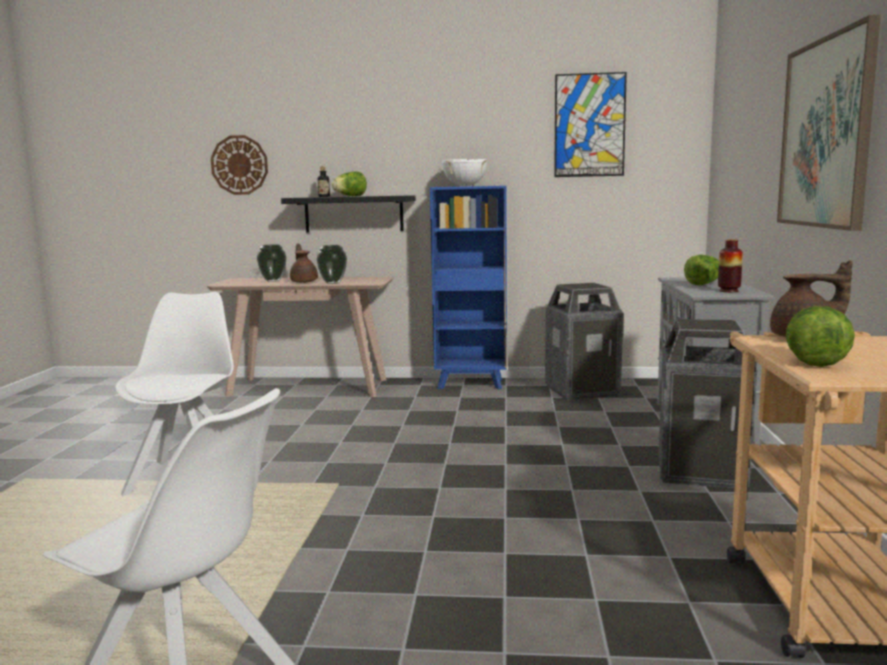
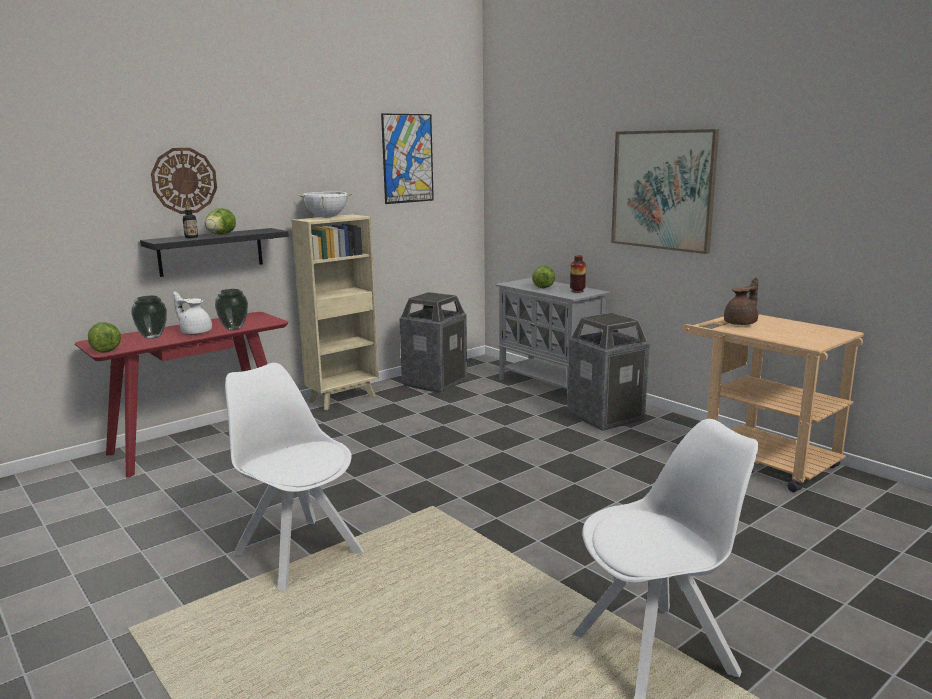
camera: 45 degrees left, 5 degrees up
beige console table [207,277,394,397] -> red console table [75,312,288,478]
wall clock [211,135,268,195] -> wall clock moved to [151,148,217,214]
brown teapot [290,243,318,283] -> white teapot [173,292,212,335]
blue bookcase [430,186,507,389] -> beige bookcase [292,214,379,410]
lettuce [786,306,855,367] -> lettuce moved to [88,322,121,352]

